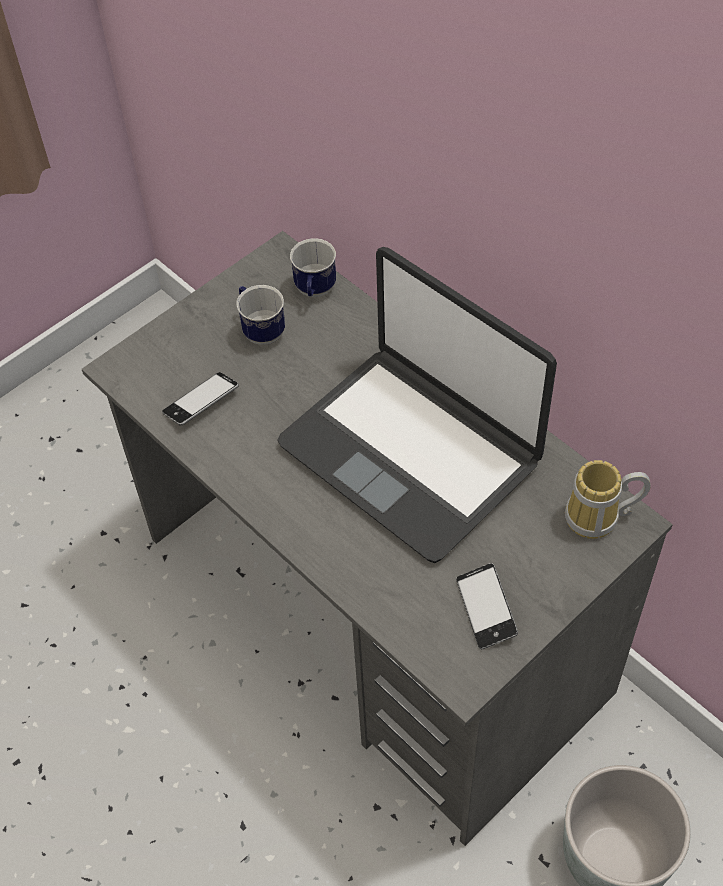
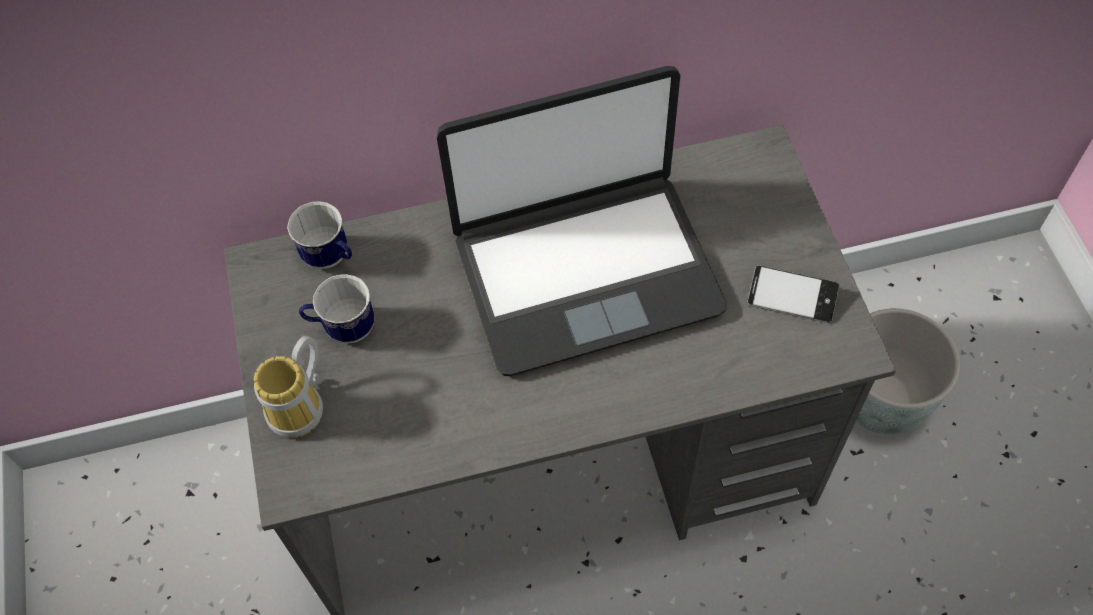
camera: 60 degrees left, 5 degrees up
phone [162,372,239,425] -> none
mug [565,460,651,539] -> mug moved to [254,336,323,438]

